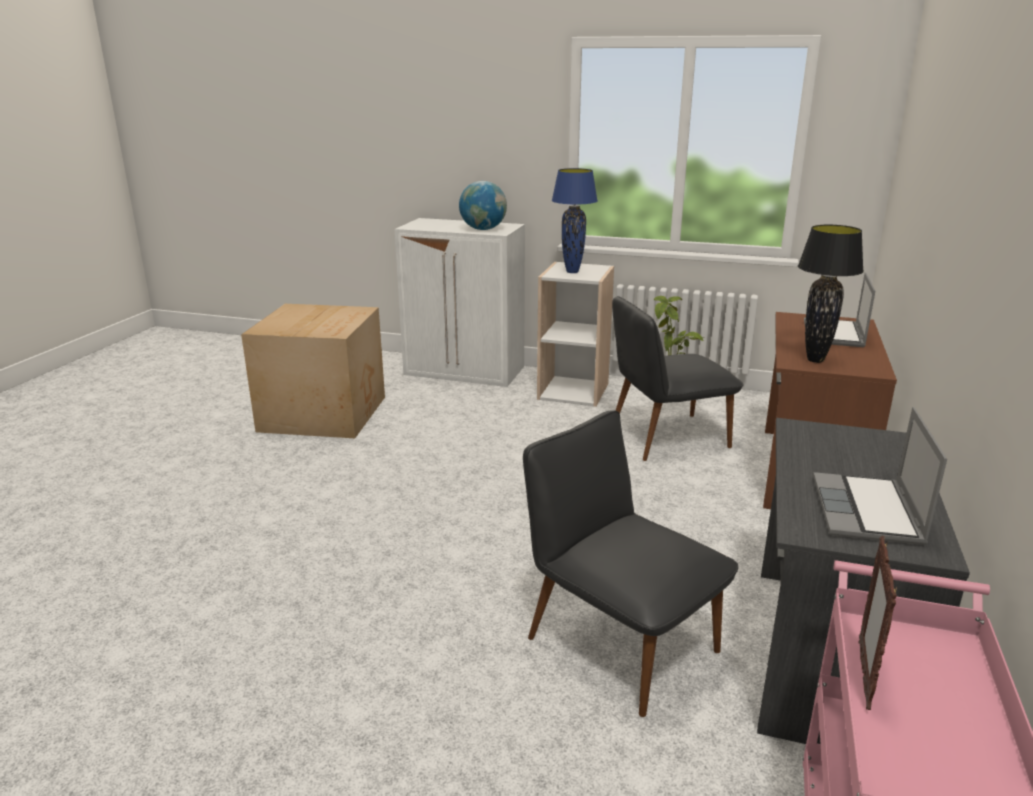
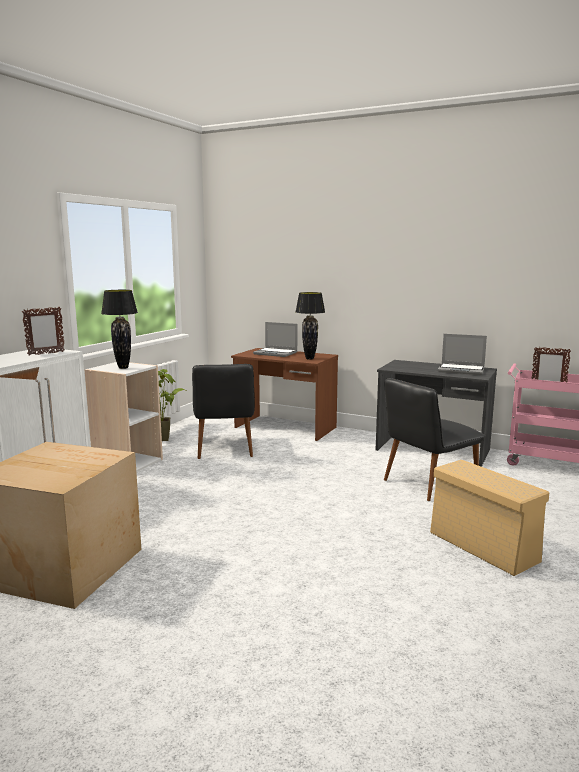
camera: 80 degrees left, 10 degrees down
globe [459,181,507,230] -> picture frame [22,307,65,356]
blue table lamp [552,168,598,273] -> black table lamp [101,290,138,369]
none -> beige storage box [430,460,549,576]

